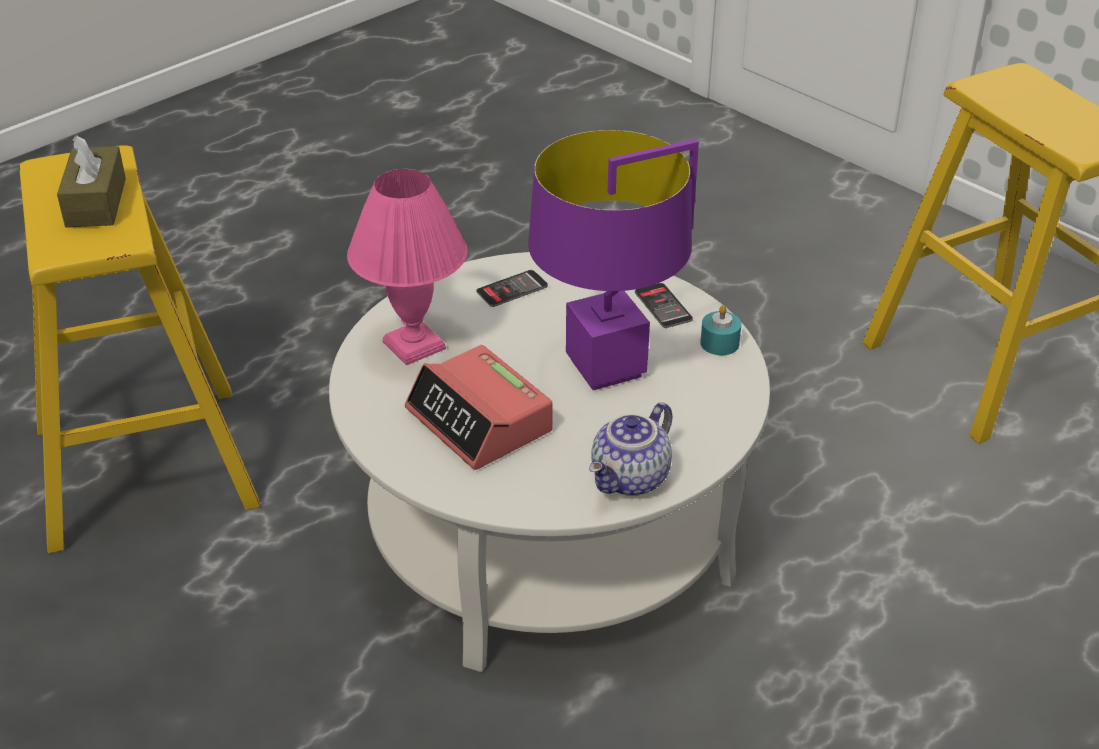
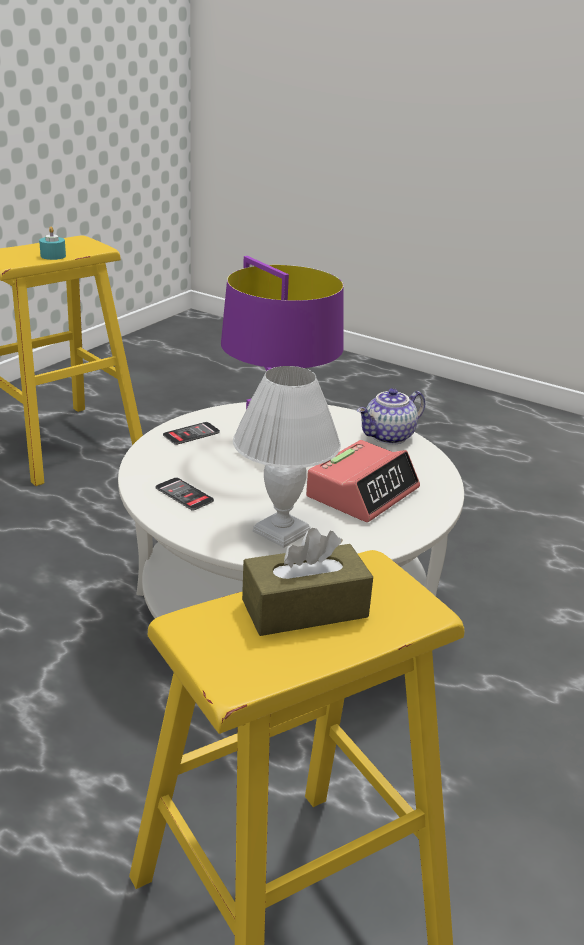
camera: 105 degrees left, 10 degrees down
pink table lamp [347,169,468,365] -> white table lamp [233,366,341,548]
teapot [589,402,672,496] -> teapot turned 120 degrees clockwise [357,388,425,445]
turquoise candle [700,305,741,355] -> turquoise candle moved to [39,226,66,260]

